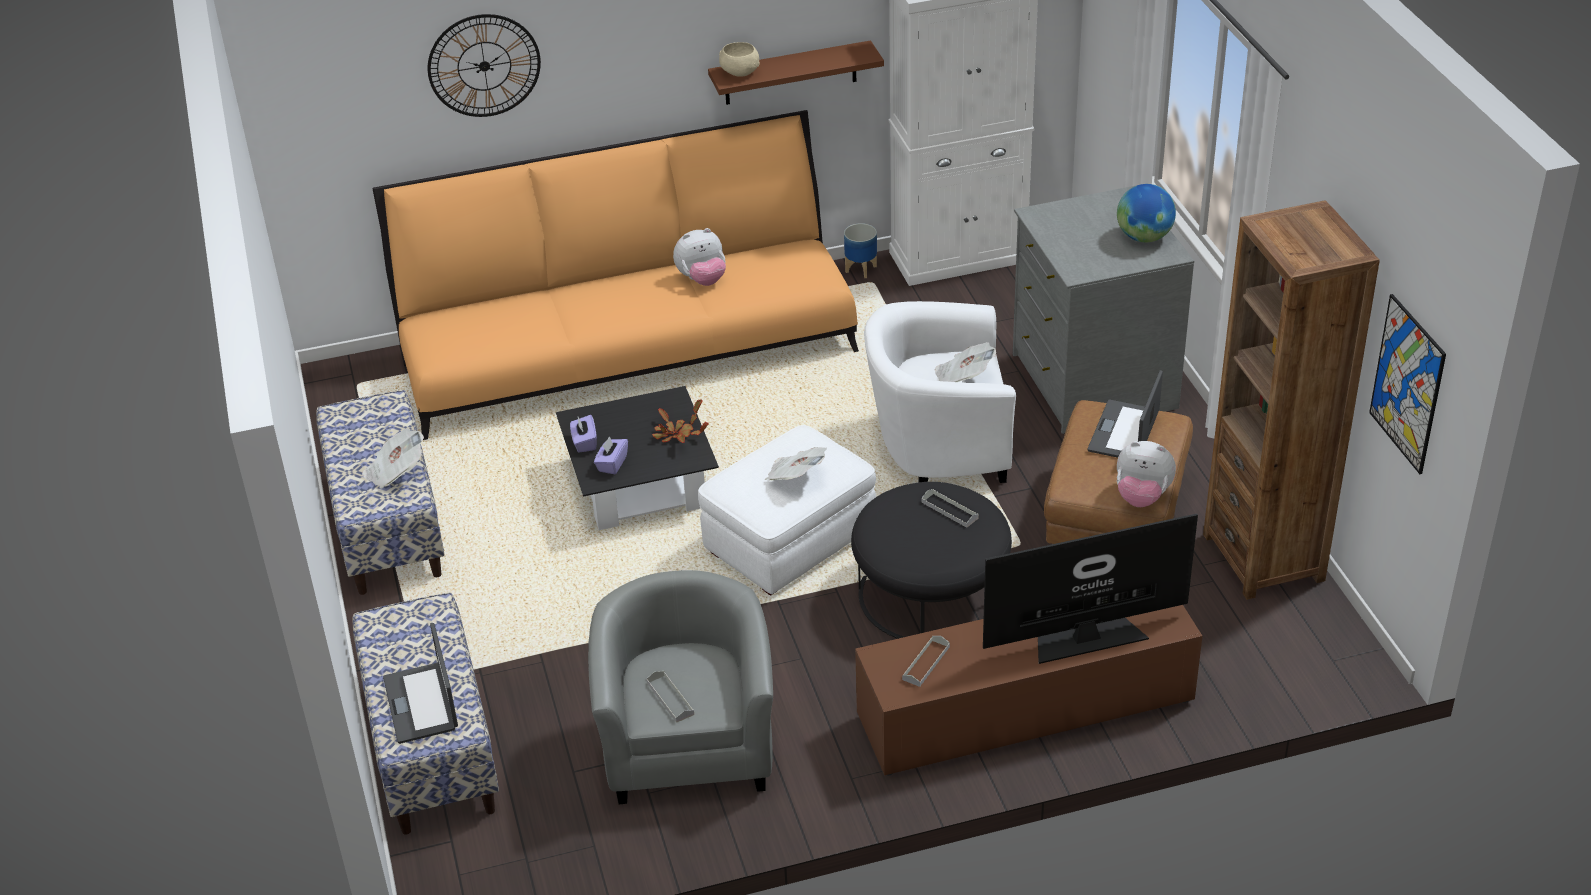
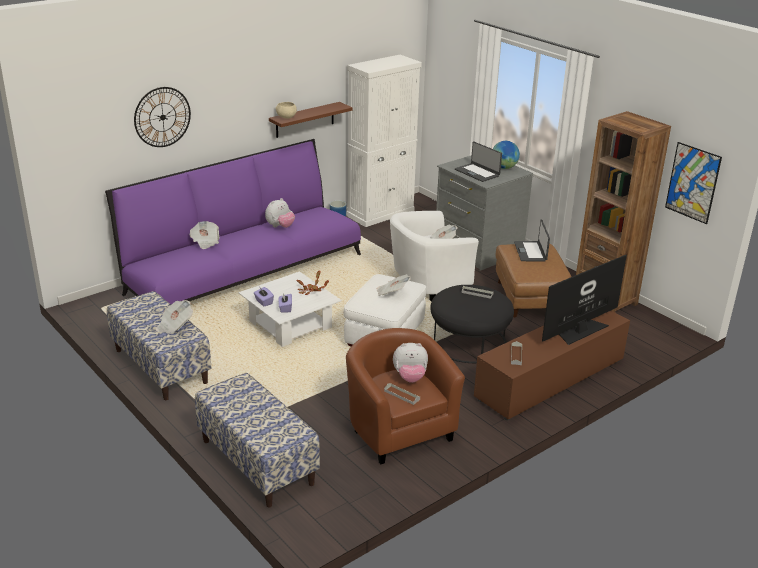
camera: 25 degrees left, 10 degrees down
orange sofa [372,110,859,440] -> purple sofa [105,139,361,305]
laptop [383,623,458,744] -> laptop moved to [455,141,502,182]
black coffee table [556,386,719,530] -> white coffee table [238,271,342,347]
grey armchair [588,570,773,805] -> brown armchair [346,328,465,464]
plush toy [1117,441,1176,507] -> plush toy moved to [393,343,428,383]
none -> newspaper [190,221,219,249]

